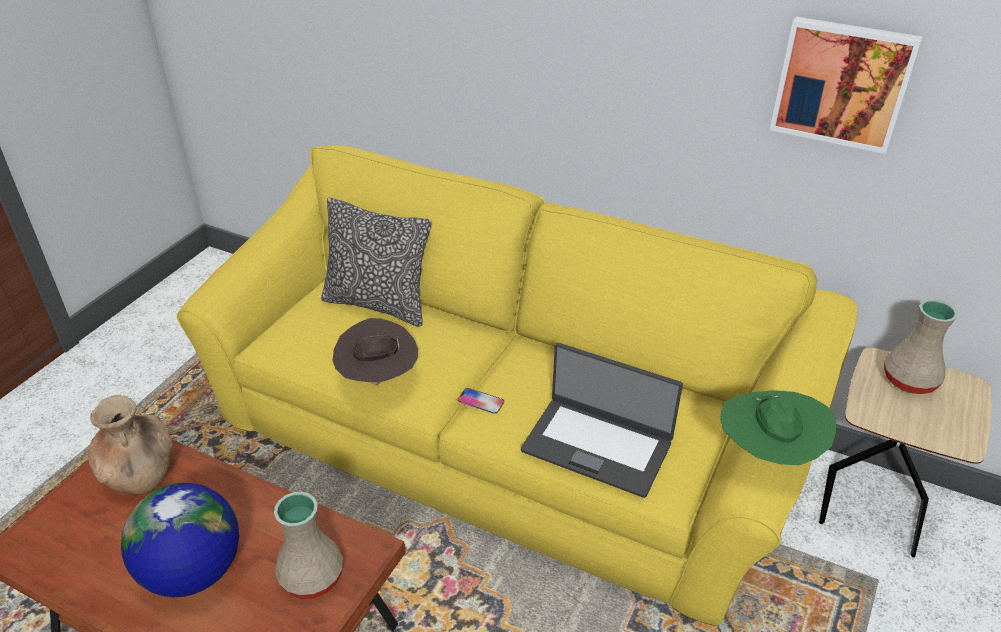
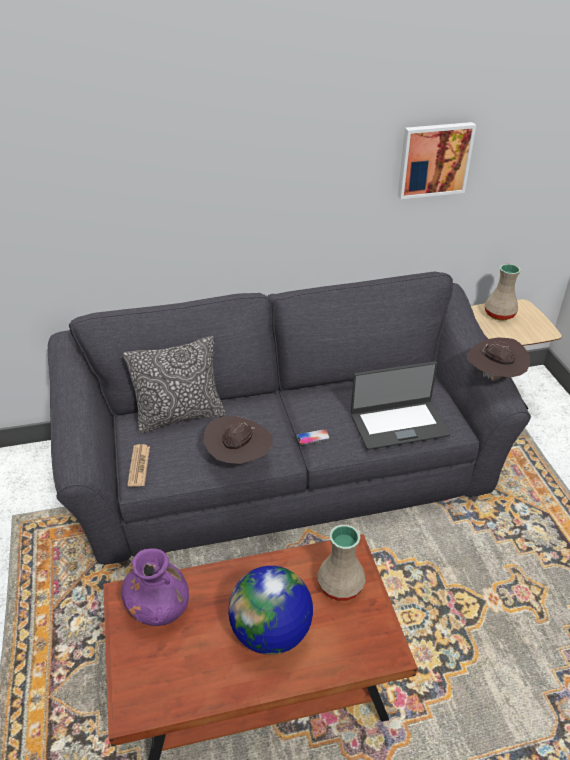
camera: 40 degrees left, 0 degrees up
brown vase [88,395,173,495] -> purple vase [121,548,189,626]
yellow sofa [177,145,858,626] -> grey sofa [48,272,531,565]
green hat [720,390,836,465] -> brown hat [467,338,530,381]
none -> newspaper [127,444,150,487]

